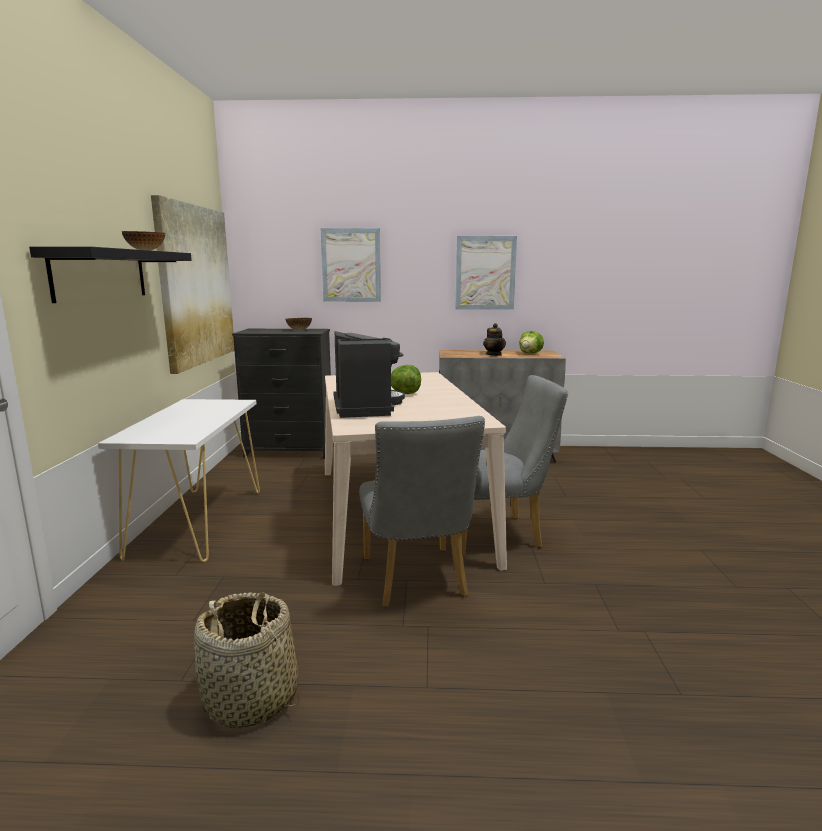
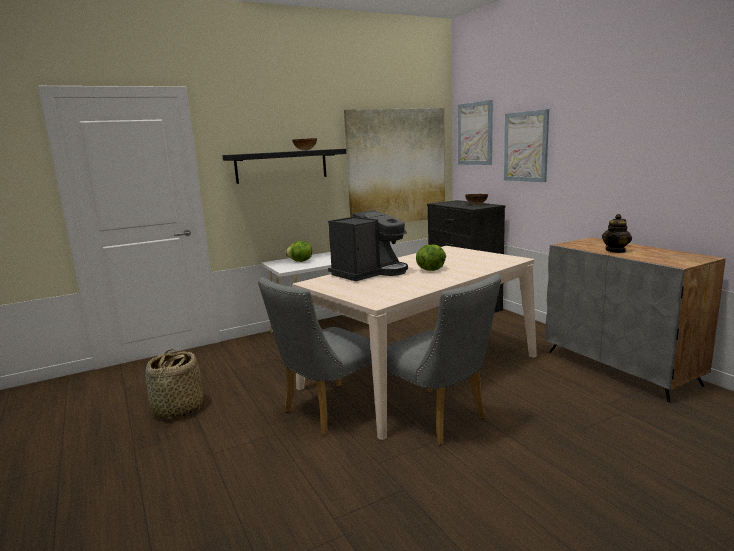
camera: 60 degrees right, 0 degrees up
picture [456,236,517,310] -> picture moved to [458,100,493,165]
lettuce [519,331,544,354] -> lettuce moved to [285,241,312,262]

